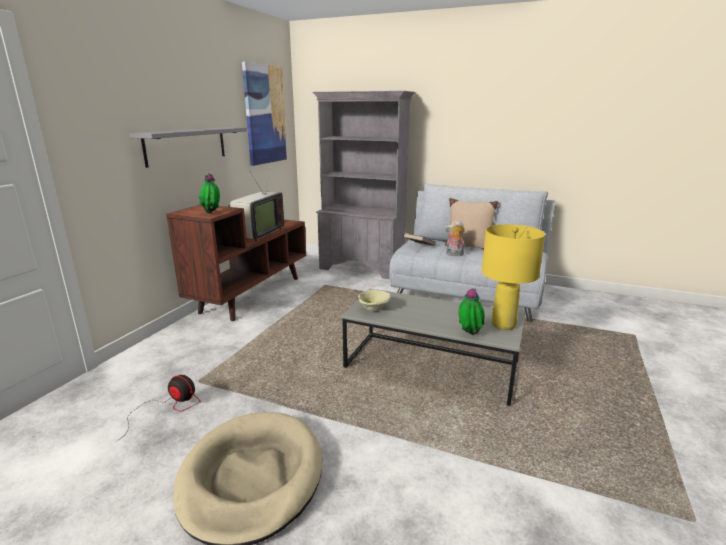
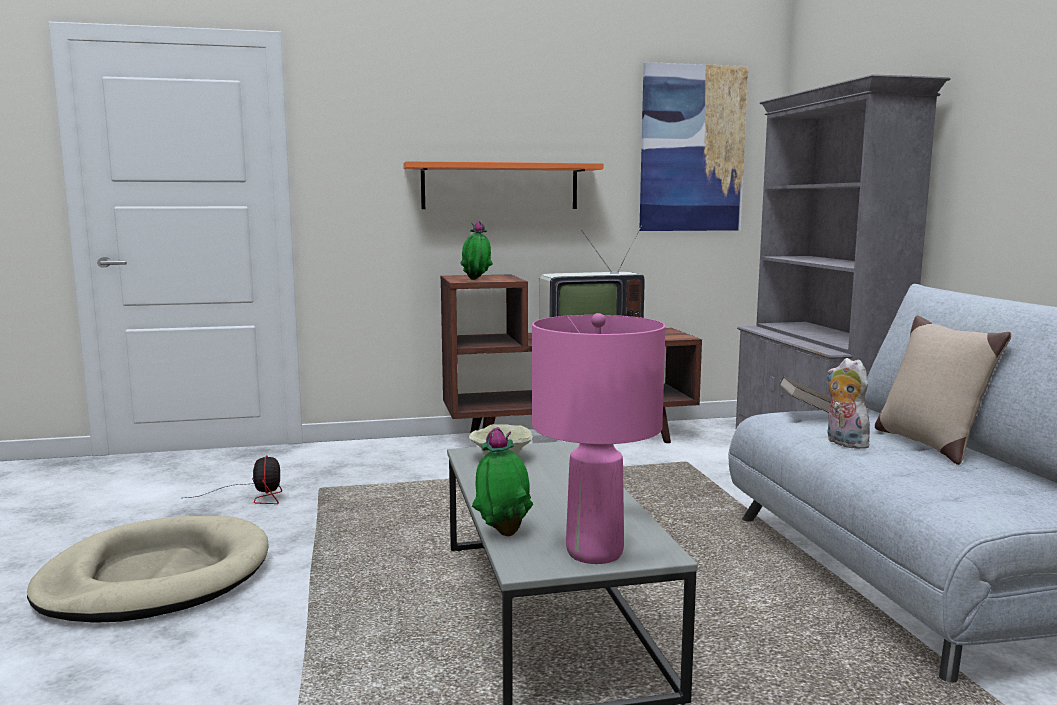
camera: 55 degrees right, 10 degrees down
grey shelf [129,127,247,168] -> orange shelf [403,161,603,209]
yellow table lamp [482,224,545,330] -> pink table lamp [532,313,666,564]

